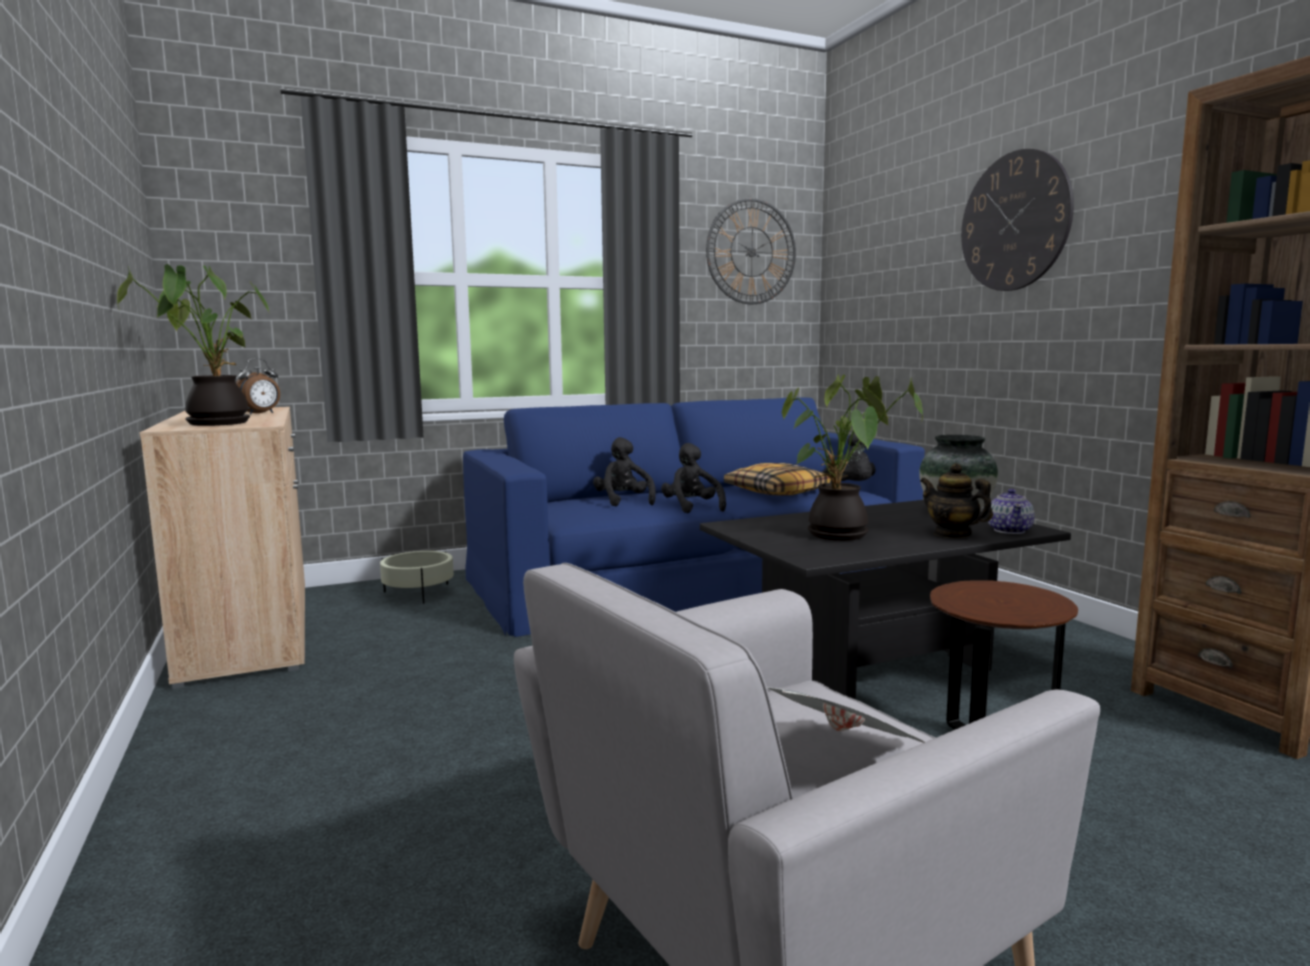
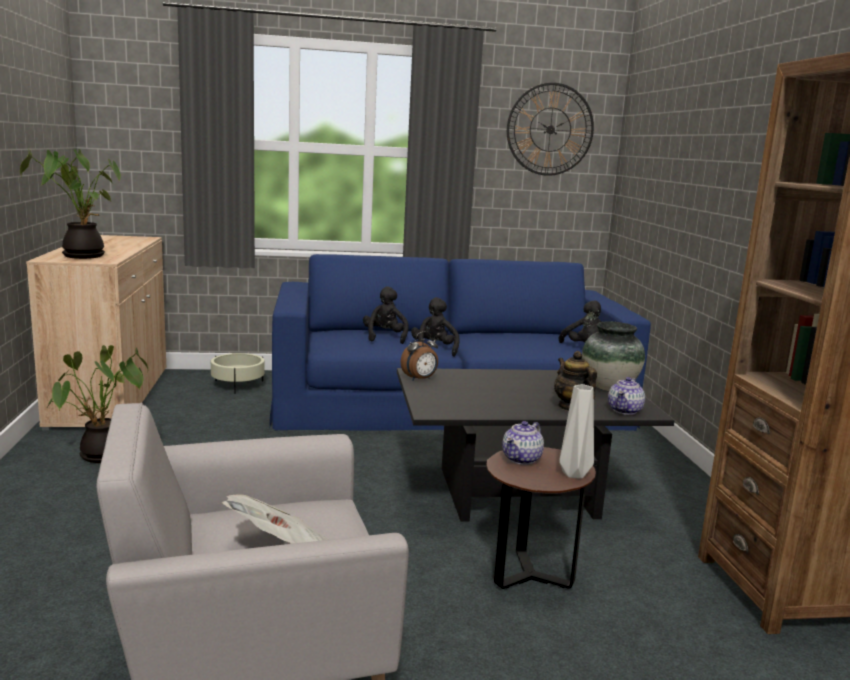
camera: 15 degrees right, 5 degrees up
alarm clock [236,358,280,415] -> alarm clock moved to [400,332,438,381]
pillow [724,463,830,496] -> none
potted plant [782,374,923,541] -> potted plant moved to [47,345,148,463]
wall clock [961,149,1074,291] -> none
none -> teapot [502,421,544,465]
none -> grey vase [559,384,594,479]

